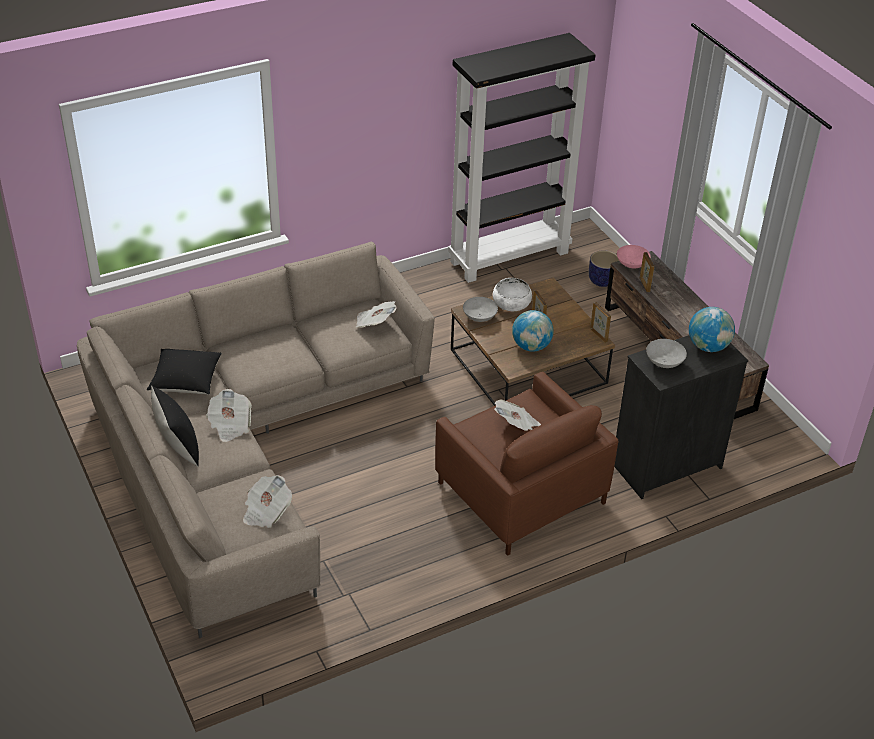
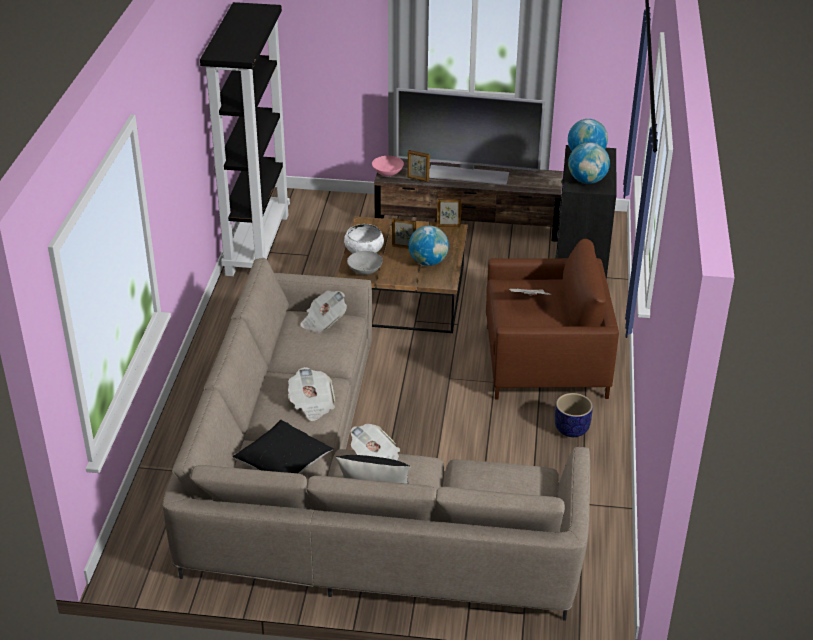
camera: 55 degrees left, 5 degrees down
newspaper [243,475,292,528] -> newspaper moved to [288,367,335,421]
planter [589,250,619,287] -> planter moved to [555,393,593,437]
grey bowl [646,339,687,368] -> globe [568,142,610,184]
none -> television [396,88,545,185]

